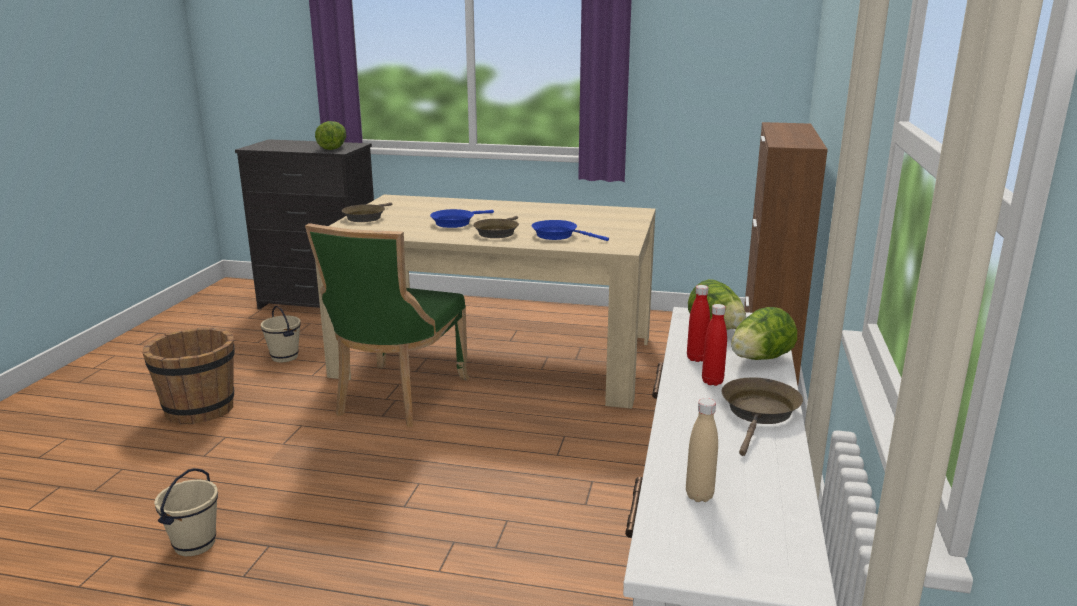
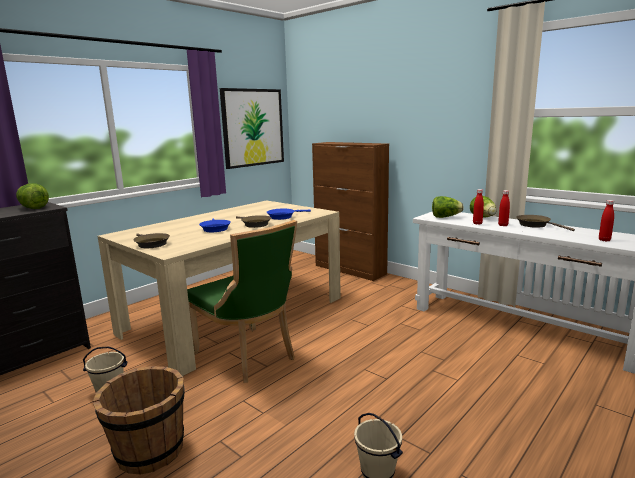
camera: 60 degrees left, 5 degrees down
beige bottle [686,398,718,502] -> red bottle [599,200,614,241]
none -> picture [220,88,284,169]

